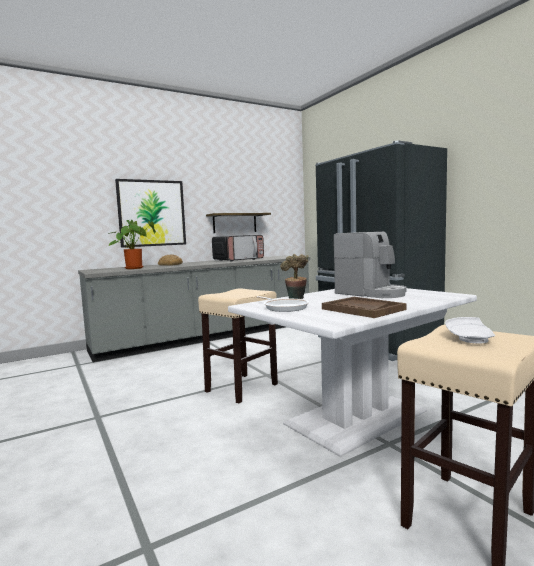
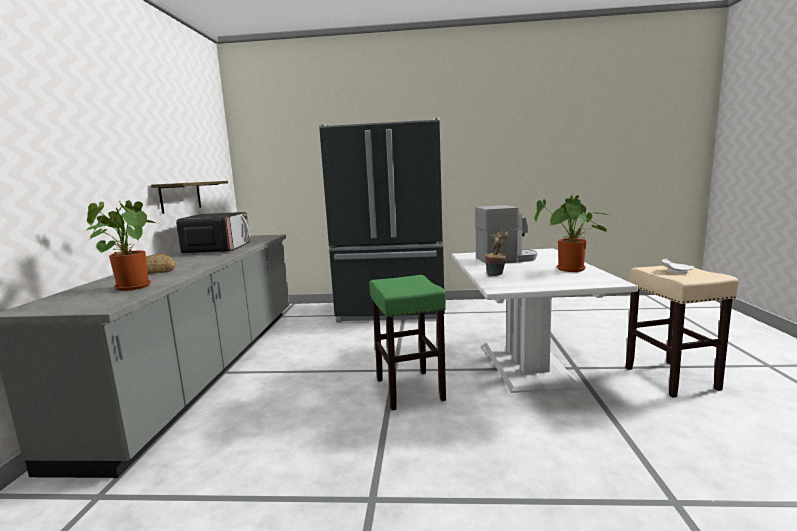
camera: 55 degrees left, 5 degrees up
picture [115,179,186,248] -> none
beige stool [198,288,278,403] -> green stool [369,275,446,410]
frying pan [256,296,309,312] -> none
brown tray [322,297,407,318] -> potted plant [534,195,609,272]

